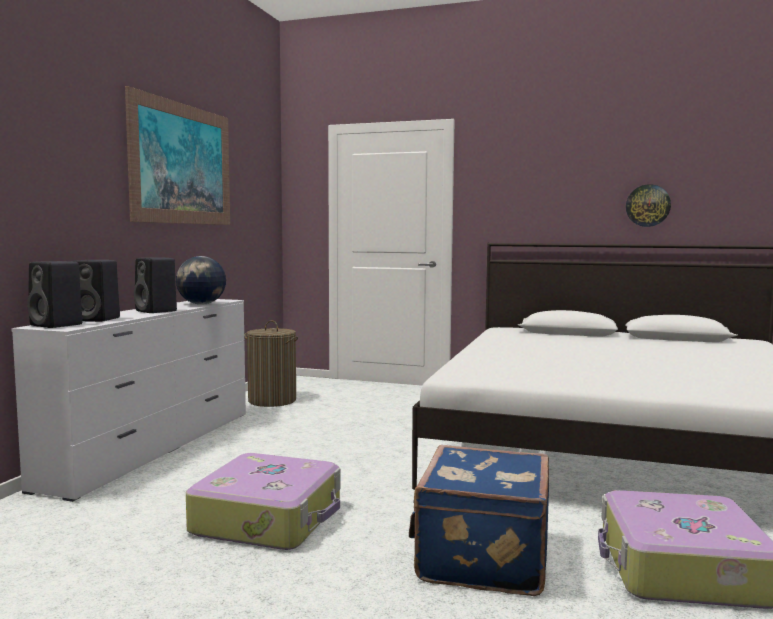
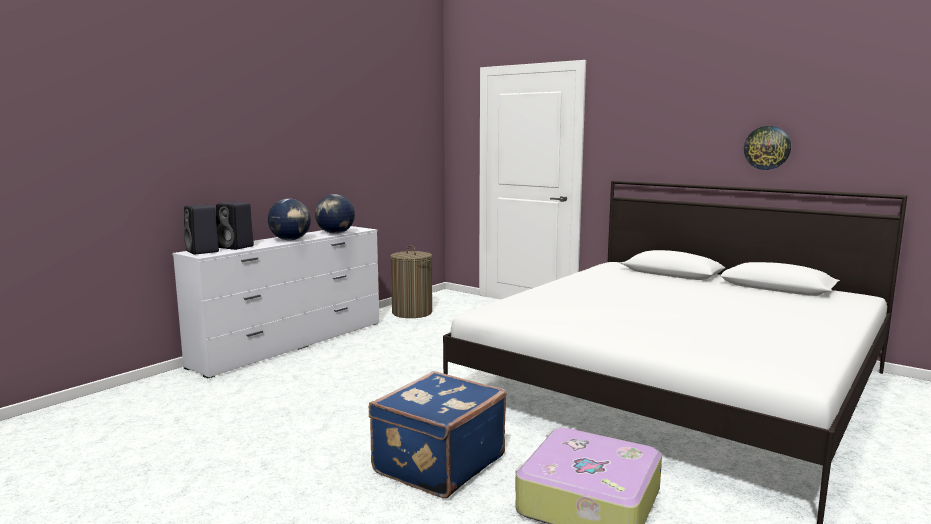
camera: 20 degrees right, 5 degrees up
picture [125,86,230,225] -> none
black speaker [134,257,177,313] -> globe [268,199,311,241]
suitcase [186,453,340,550] -> none

